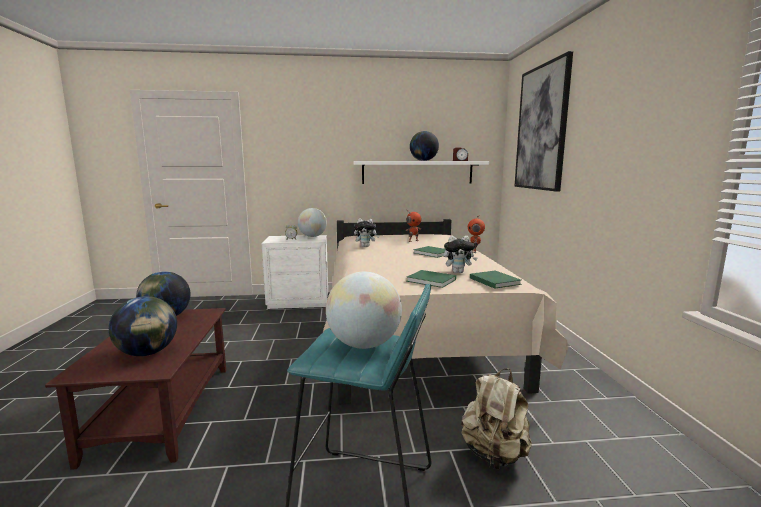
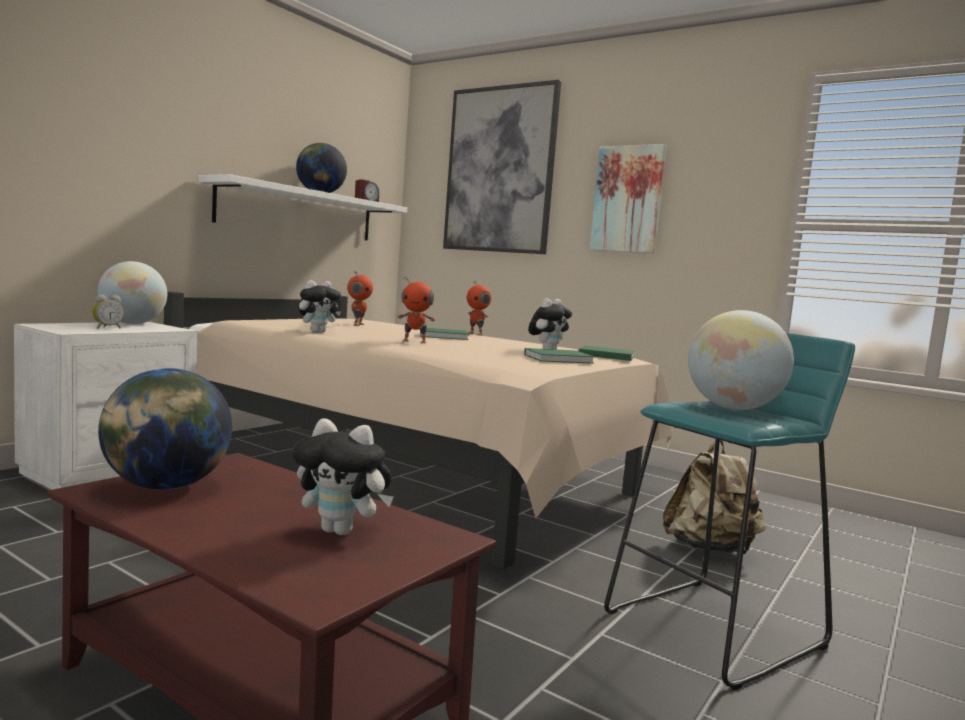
camera: 50 degrees left, 5 degrees down
globe [109,296,177,356] -> plush toy [292,418,394,535]
none -> toy robot [398,276,435,343]
none -> picture [590,144,667,253]

